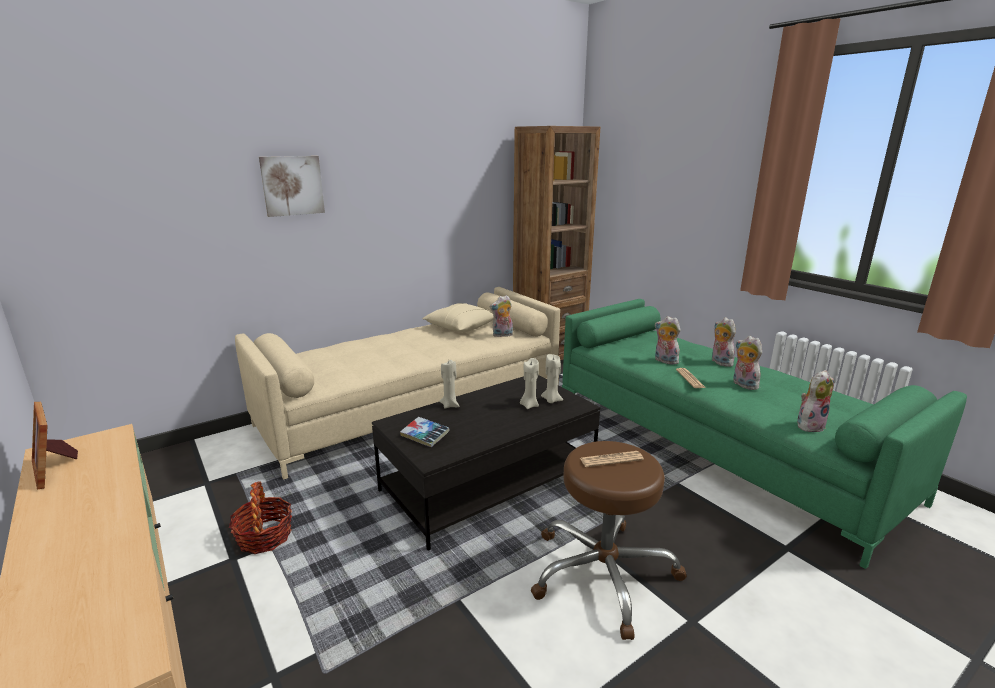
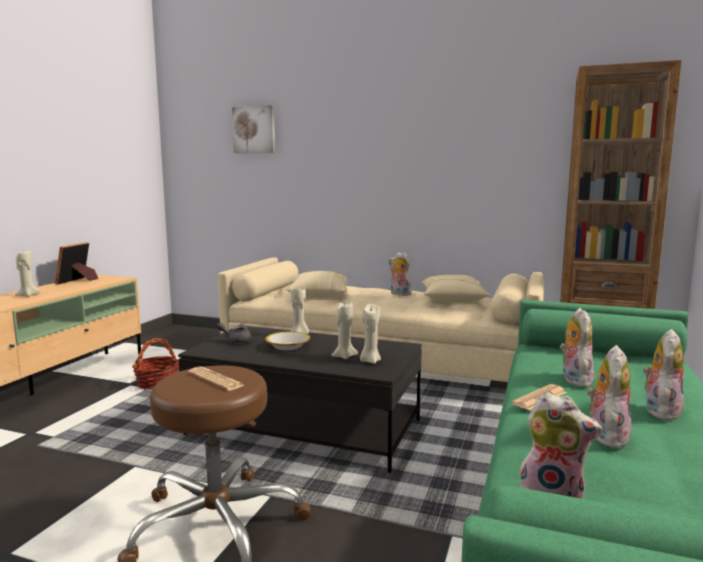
camera: 55 degrees right, 10 degrees down
picture [259,156,325,217] -> picture moved to [232,105,275,153]
book [400,417,450,447] -> grey teapot [216,323,252,344]
plush toy [490,295,513,337] -> plush toy moved to [388,252,413,296]
none -> beige candle [15,250,41,297]
none -> bowl [265,331,310,351]
none -> beige pillow [286,271,347,298]

